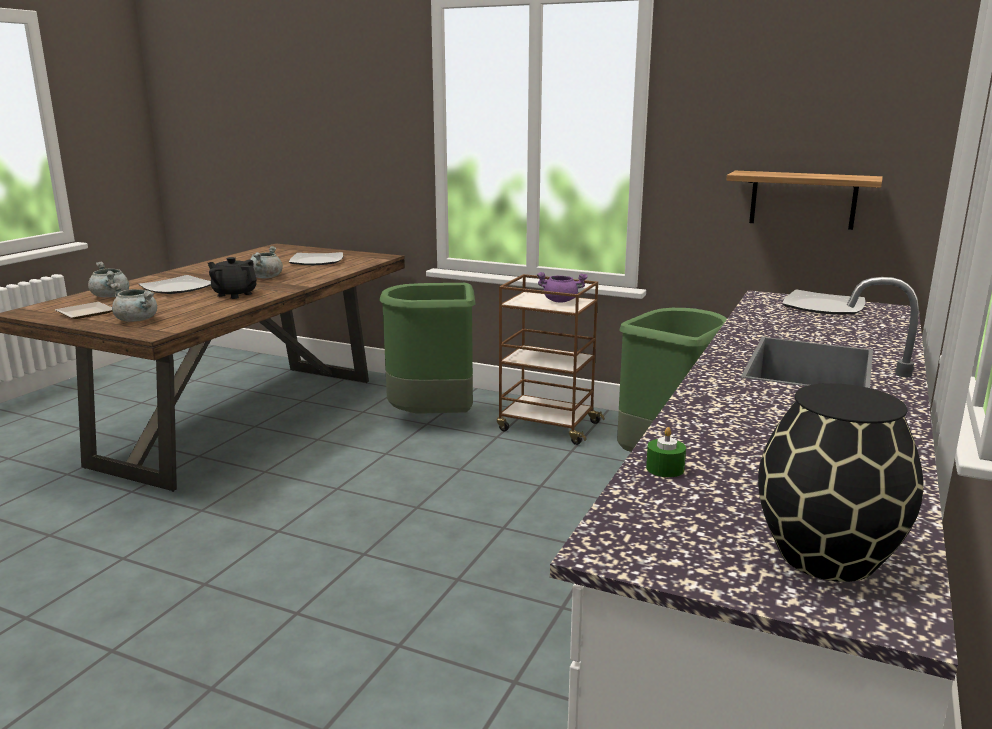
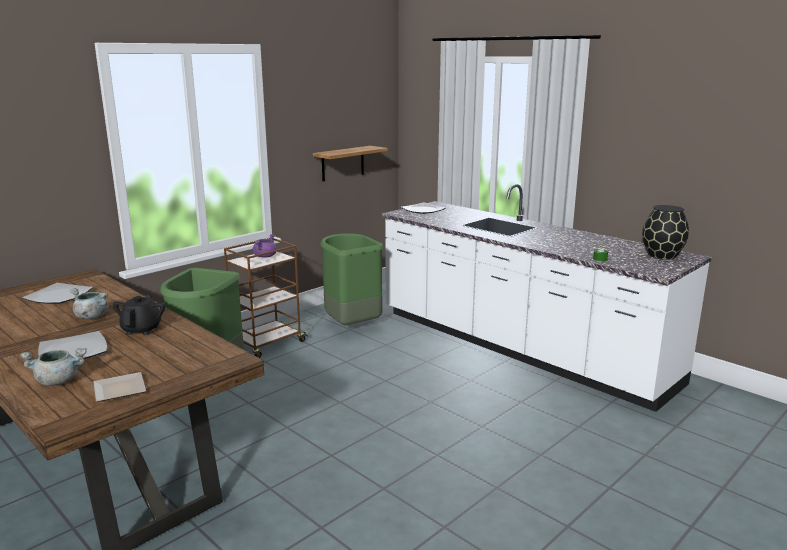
camera: 70 degrees left, 0 degrees up
grey cooking pot [110,283,157,322] -> none
black teapot [208,257,257,299] -> black teapot turned 135 degrees clockwise [113,294,165,335]

